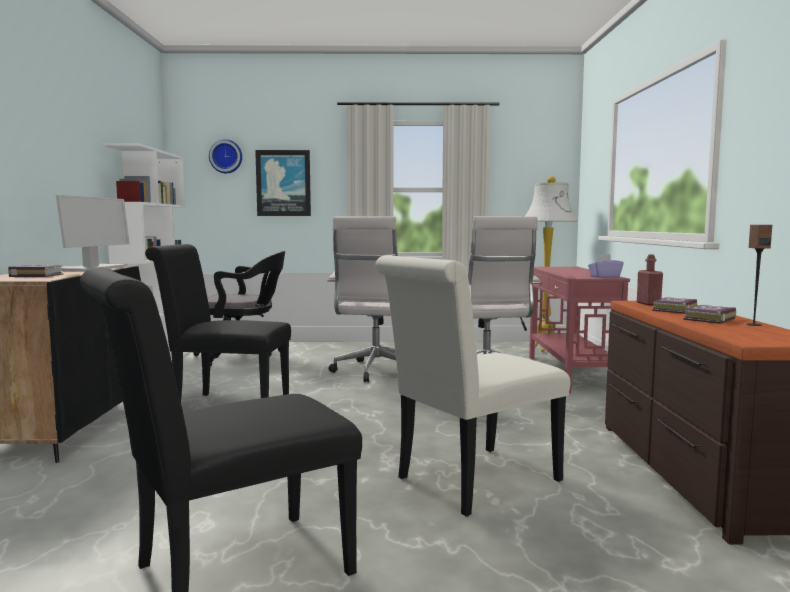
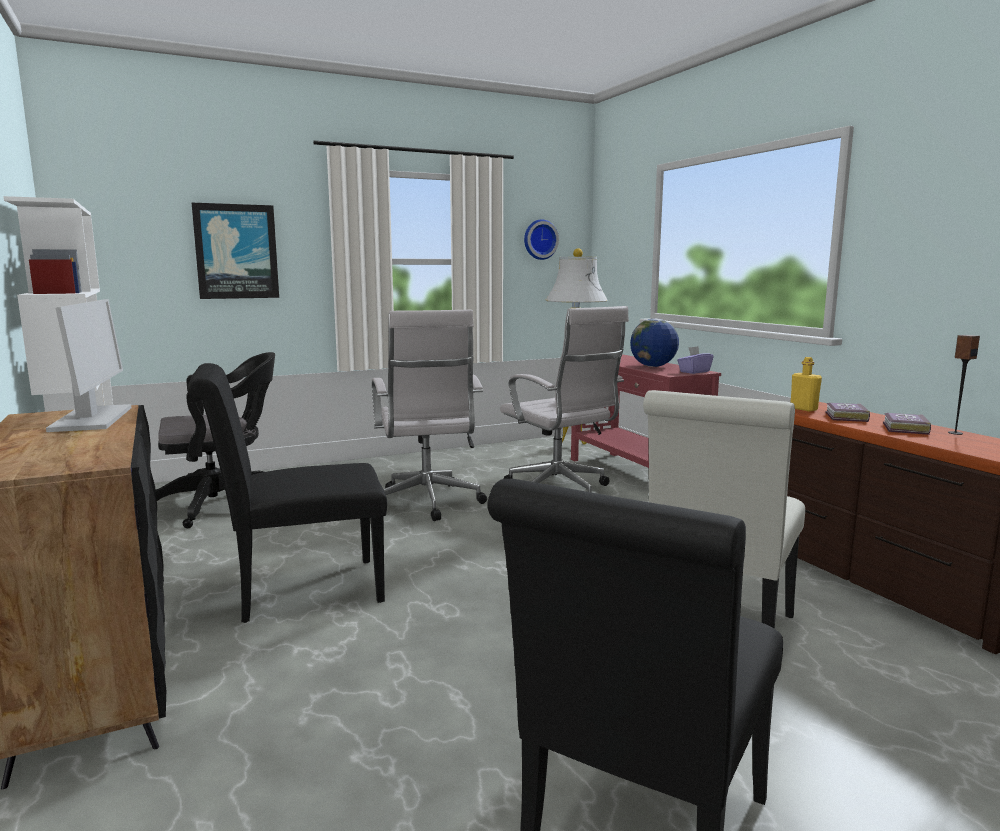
camera: 25 degrees left, 5 degrees up
book [8,265,64,277] -> none
wall clock [209,139,242,173] -> wall clock moved to [524,219,559,260]
red bottle [637,254,663,305] -> yellow bottle [791,357,822,411]
none -> globe [630,319,679,367]

